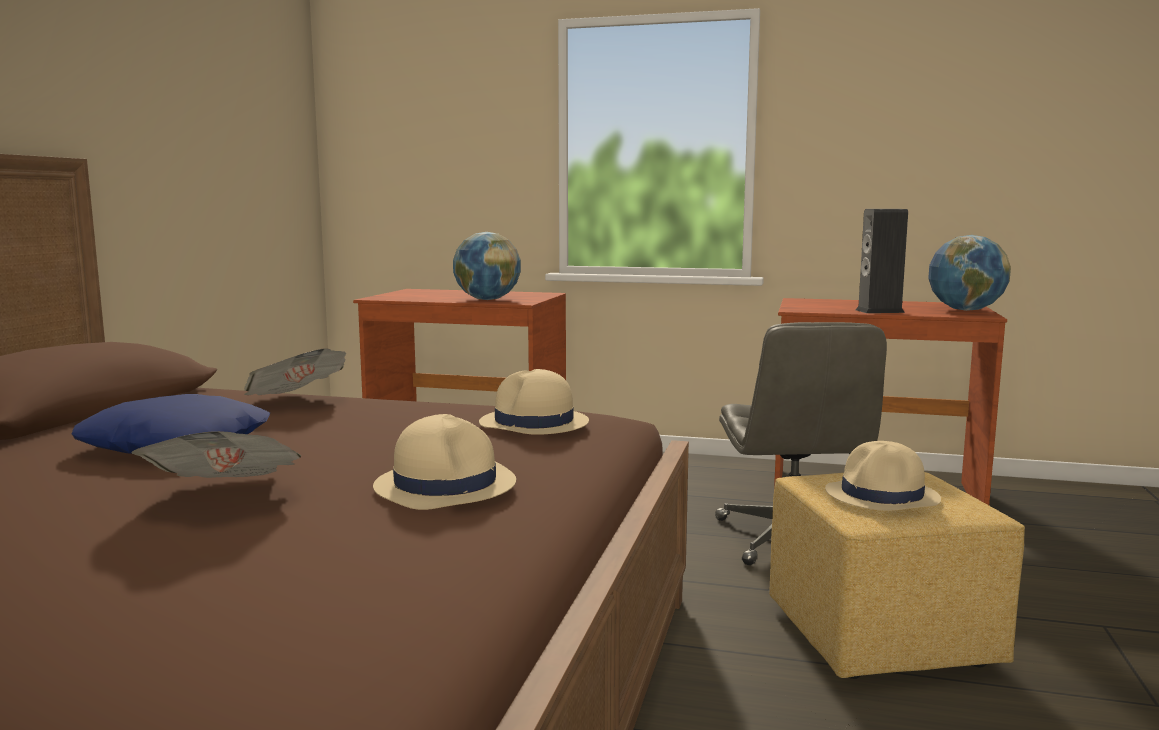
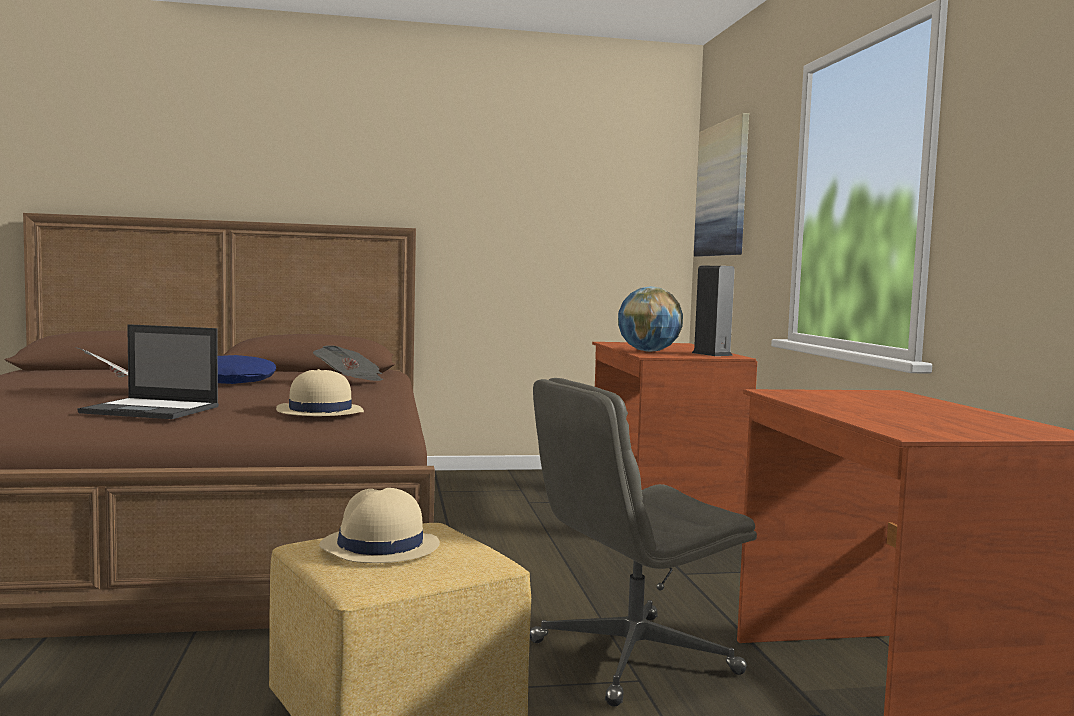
camera: 65 degrees right, 5 degrees down
beige hat [373,414,516,510] -> laptop [78,324,219,419]
speaker [856,209,908,313] -> speaker moved to [692,266,735,356]
globe [928,235,1011,311] -> none
none -> picture [694,113,749,257]

